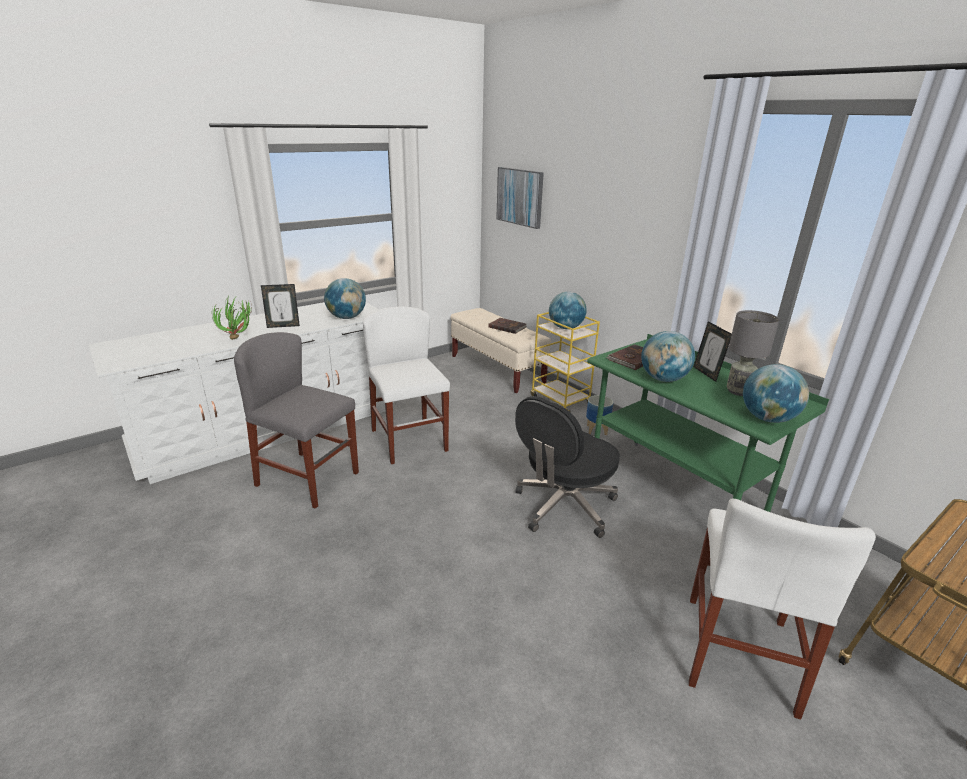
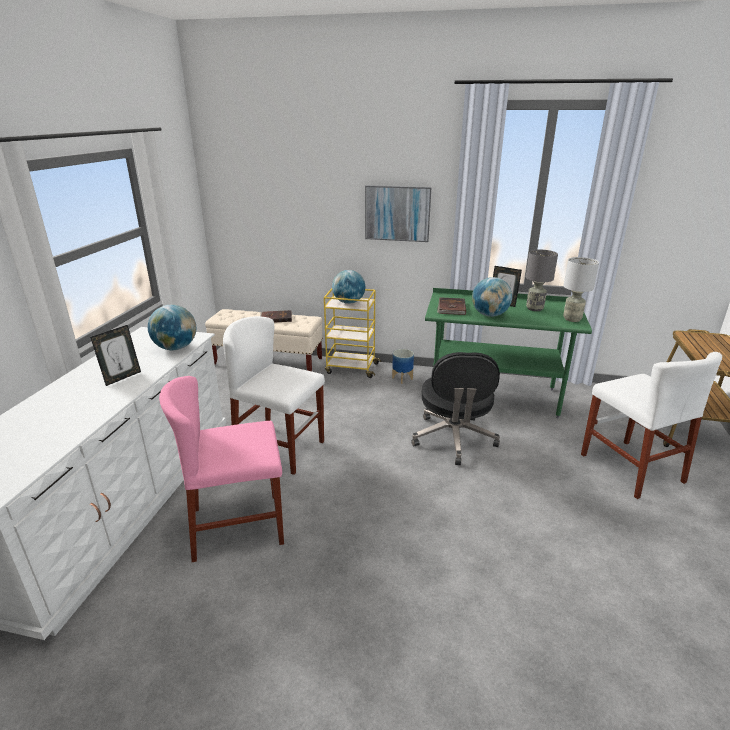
camera: 40 degrees left, 0 degrees up
potted plant [212,295,252,340] -> none
grey chair [234,332,359,509] -> pink chair [159,376,284,562]
picture [496,167,544,229] -> picture moved to [365,185,432,242]
globe [743,364,809,423] -> grey table lamp [563,257,599,322]

